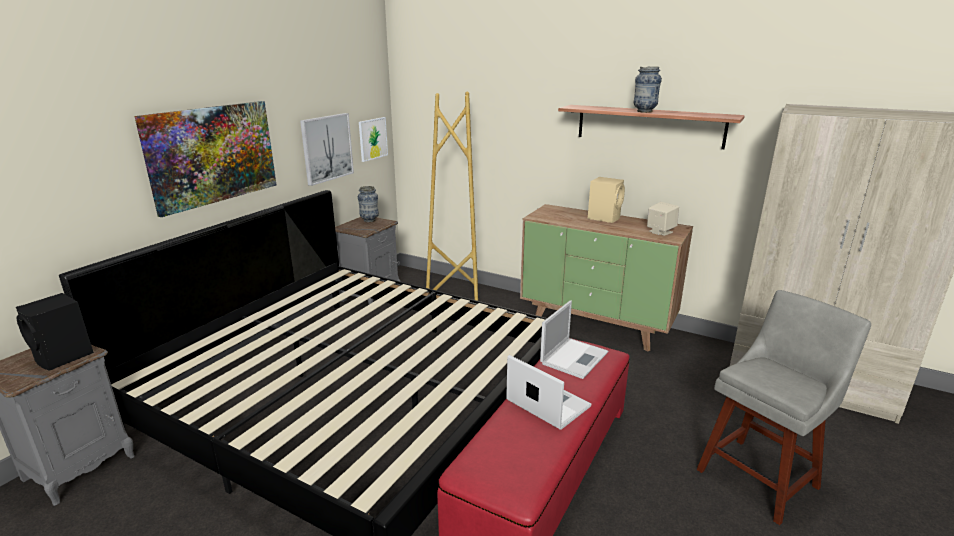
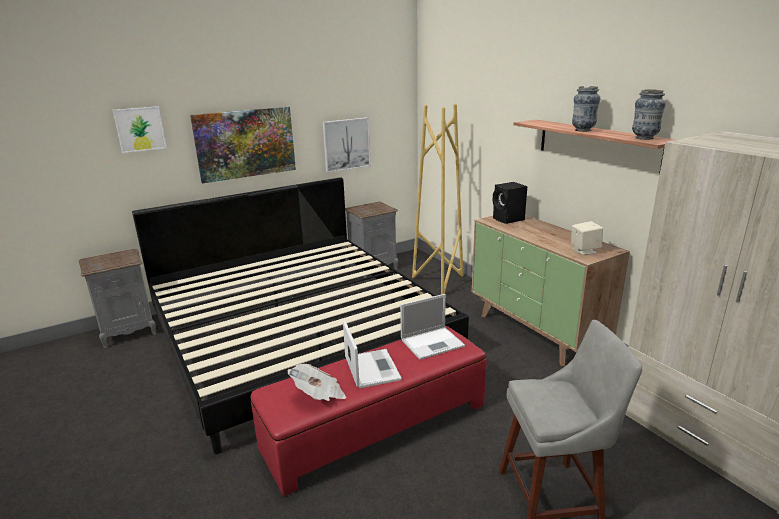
camera: 30 degrees right, 0 degrees up
black speaker [16,293,94,371] -> black speaker moved to [493,182,527,224]
vase [358,186,379,222] -> vase moved to [632,89,666,140]
picture [359,117,388,162] -> picture moved to [113,106,167,153]
beige speaker [588,177,625,223] -> none
none -> newspaper [287,364,346,401]

